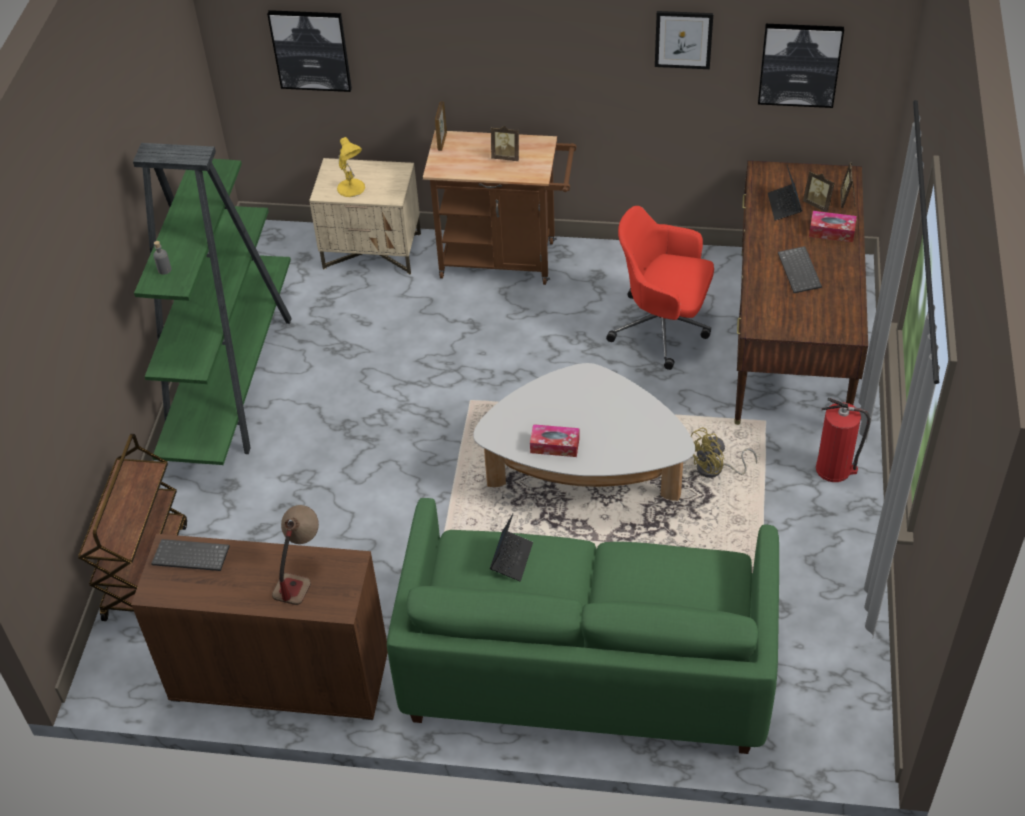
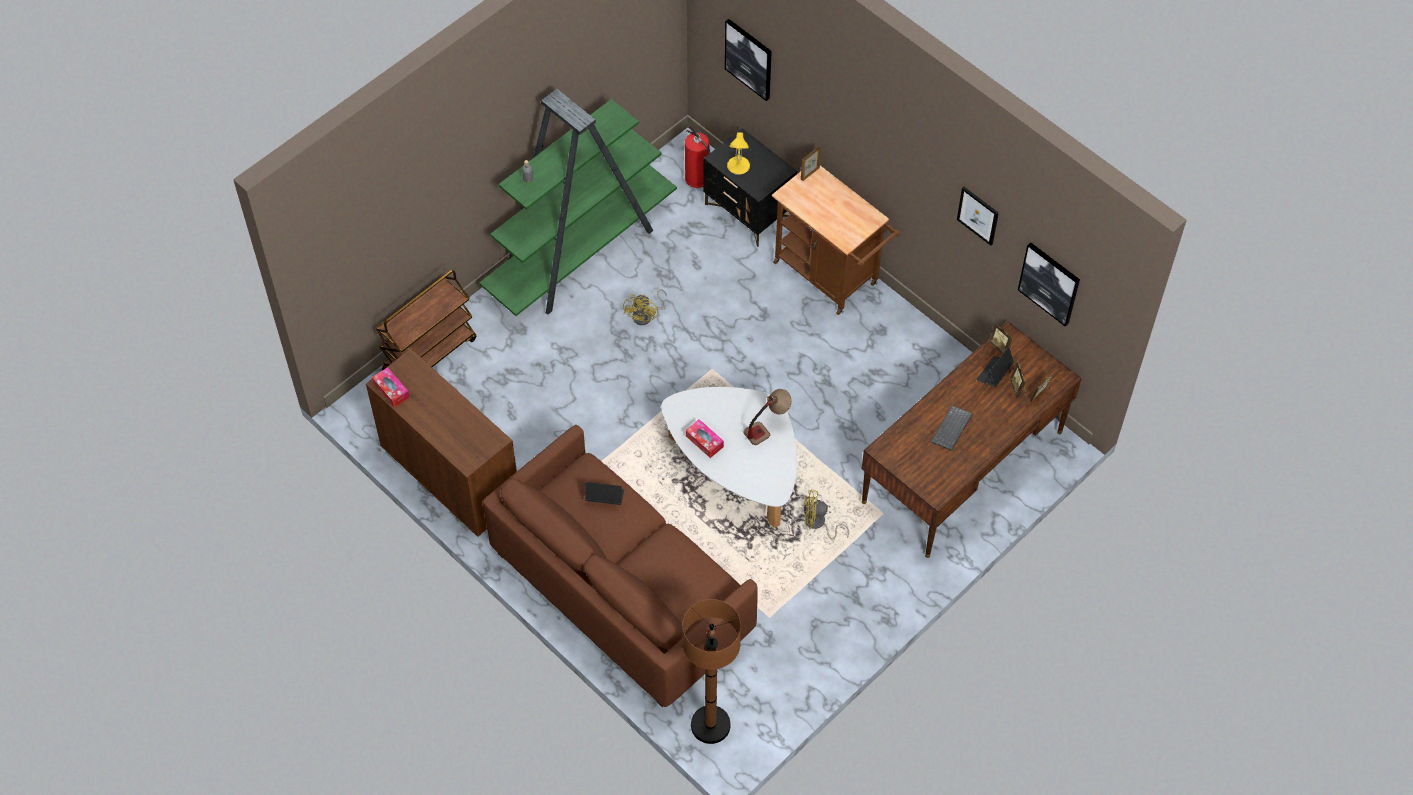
camera: 35 degrees right, 10 degrees up
keyboard [151,539,230,571] -> none
table lamp [272,505,319,605] -> table lamp moved to [743,389,791,445]
beige nightstand [309,158,421,275] -> black nightstand [704,128,797,247]
green sofa [387,498,779,754] -> brown sofa [483,425,758,707]
laptop [490,514,533,581] -> laptop turned 135 degrees counterclockwise [585,482,624,505]
picture frame [491,126,519,161] -> picture frame moved to [988,323,1012,354]
red office chair [606,206,714,370] -> none
tissue box [809,211,857,242] -> tissue box moved to [372,367,410,407]
fire extinguisher [816,398,871,482] -> fire extinguisher moved to [685,125,710,188]
none -> yellow fan [623,289,667,325]
none -> brown floor lamp [683,599,741,744]

